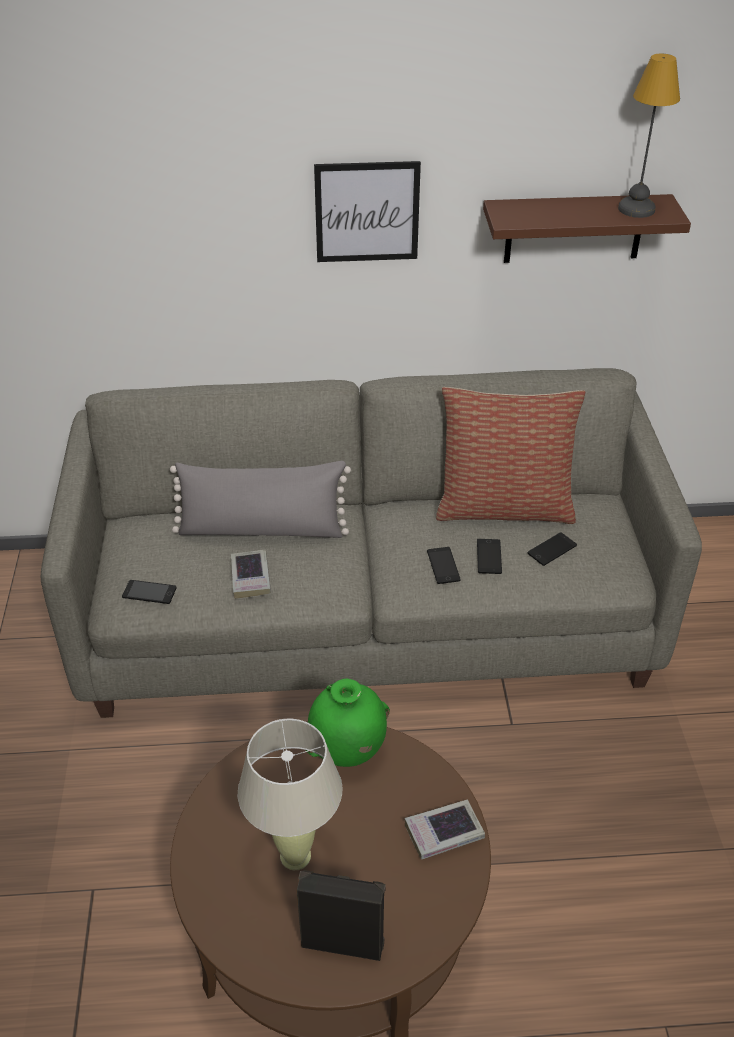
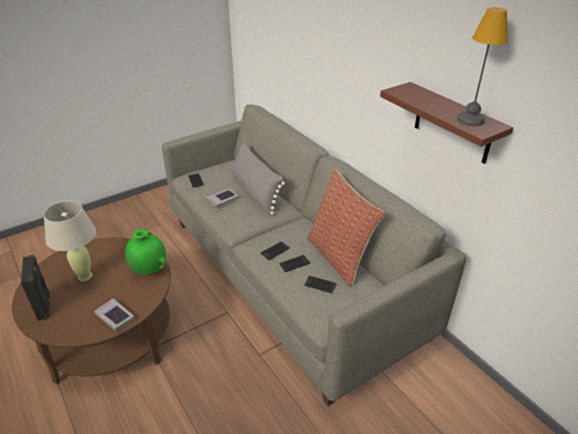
camera: 60 degrees right, 5 degrees down
picture [314,161,421,262] -> none

